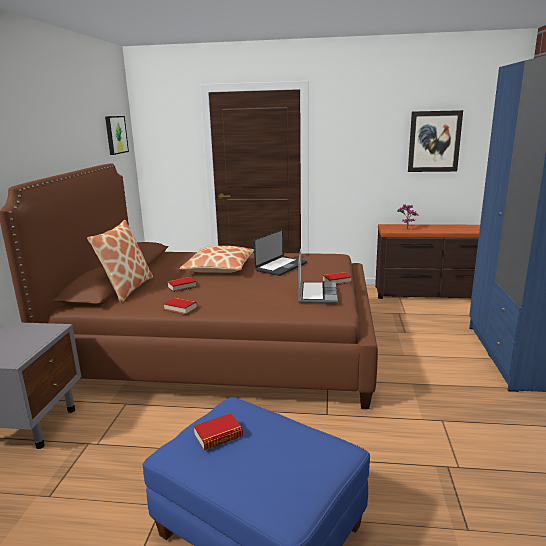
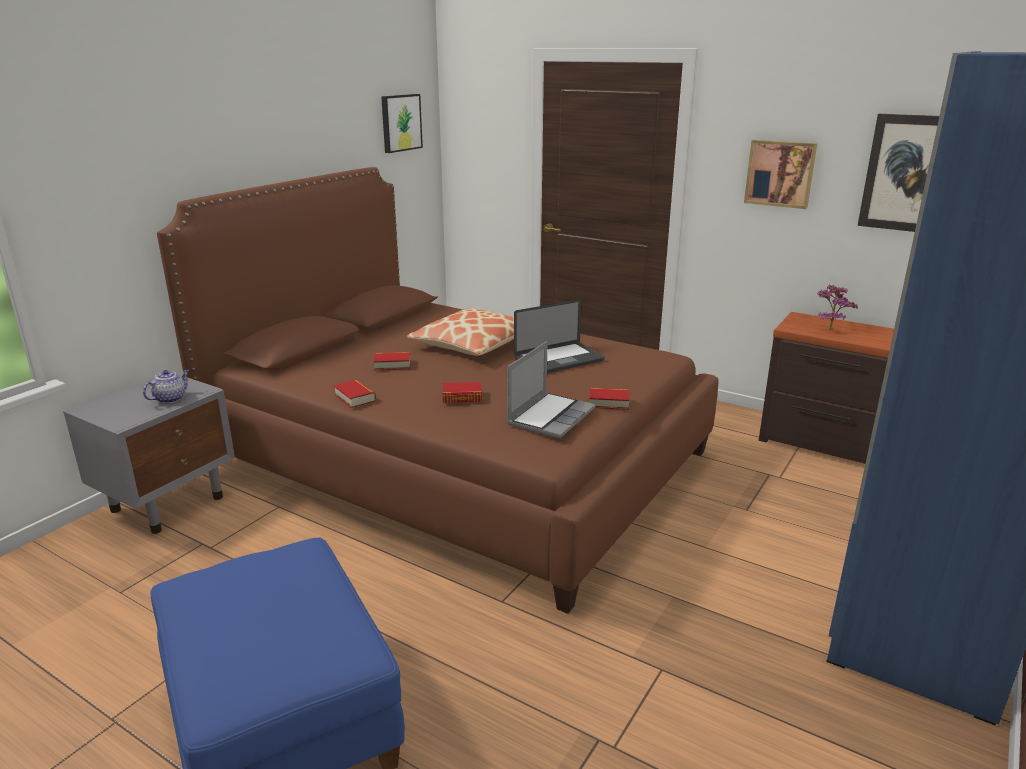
camera: 25 degrees right, 5 degrees up
pillow [87,220,153,303] -> none
book [194,413,243,450] -> book moved to [443,382,482,403]
none -> teapot [143,369,190,403]
none -> picture [744,140,817,209]

